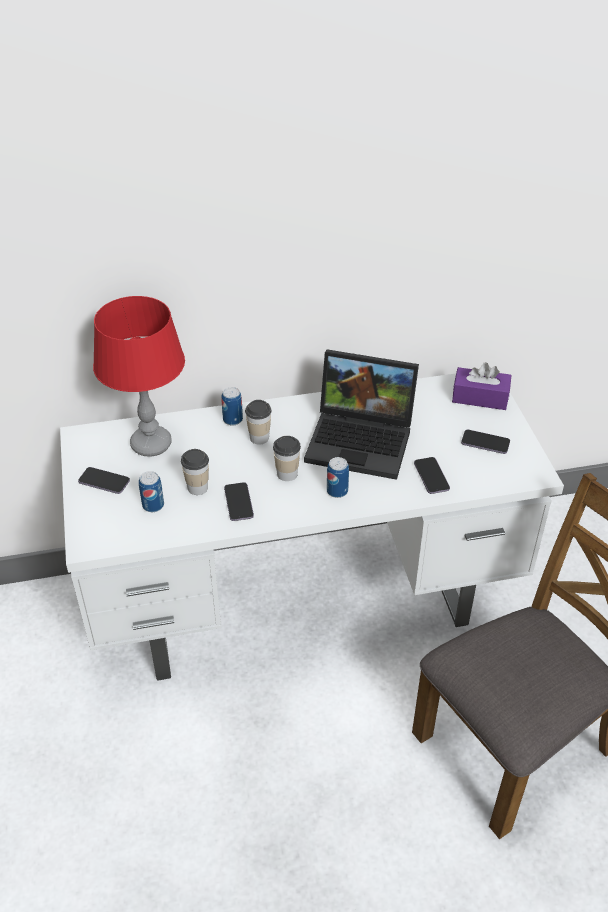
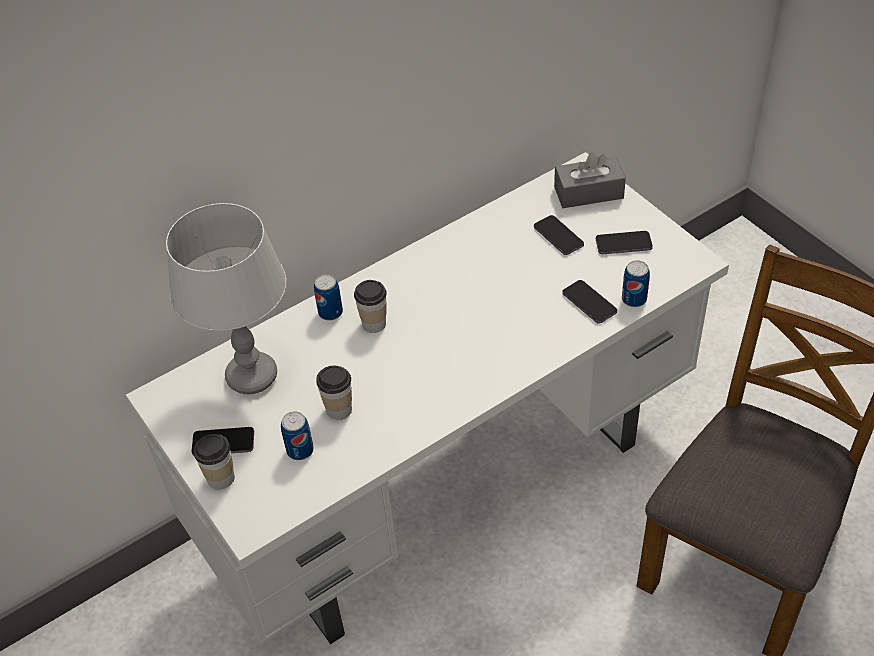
camera: 20 degrees left, 5 degrees up
red table lamp [93,296,185,457] -> grey table lamp [166,203,287,394]
phone [224,482,254,521] -> phone moved to [534,215,584,255]
cup [273,436,301,481] -> cup moved to [194,434,235,490]
laptop [304,349,419,480] -> none
can [327,457,349,498] -> can moved to [622,260,650,307]
purple tissue box [452,362,511,410] -> grey tissue box [554,152,626,208]

